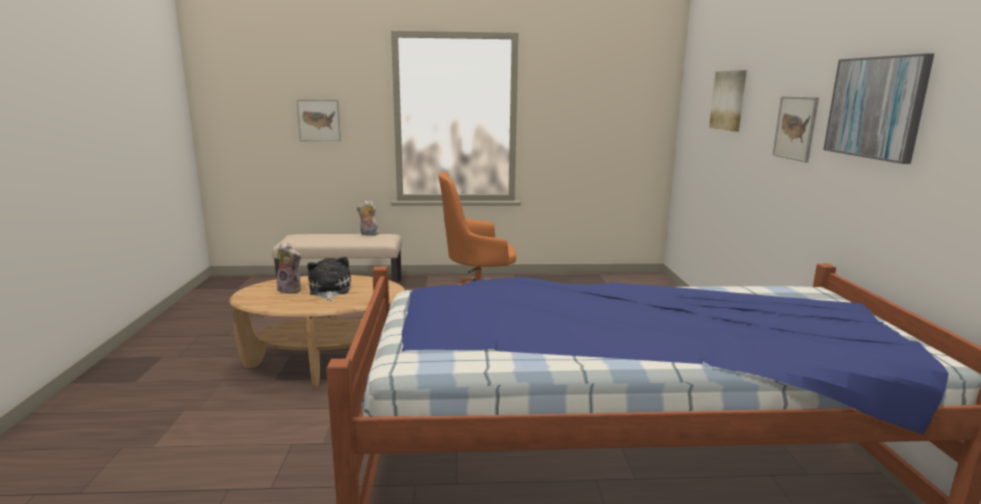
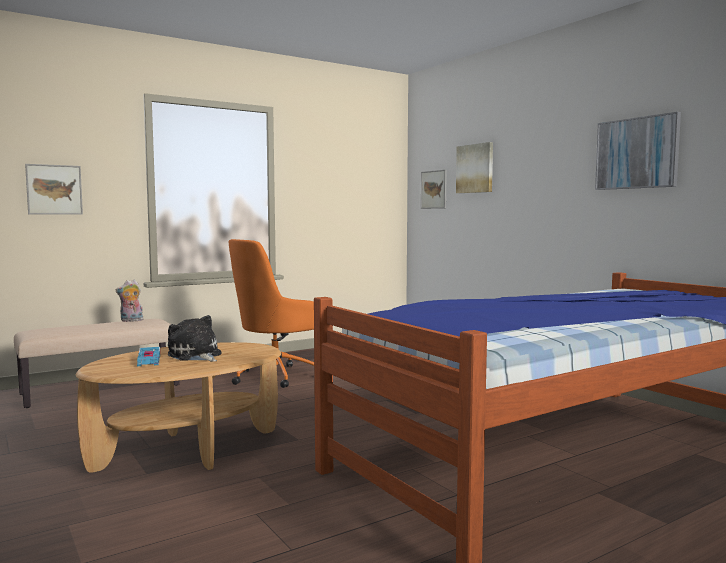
camera: 30 degrees left, 10 degrees down
plush toy [276,242,301,294] -> toy car [137,347,160,367]
picture [773,96,819,162] -> picture moved to [421,170,447,209]

